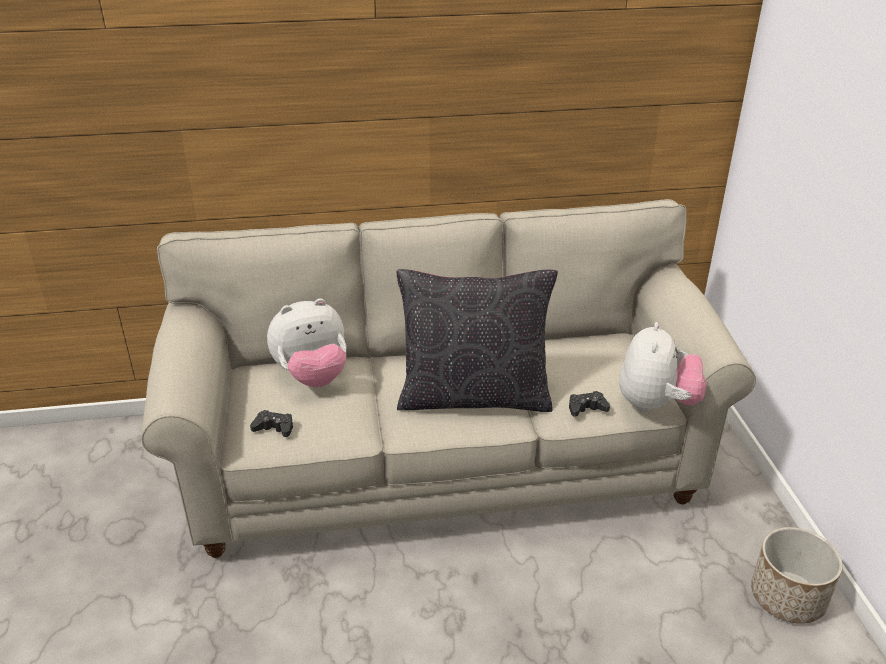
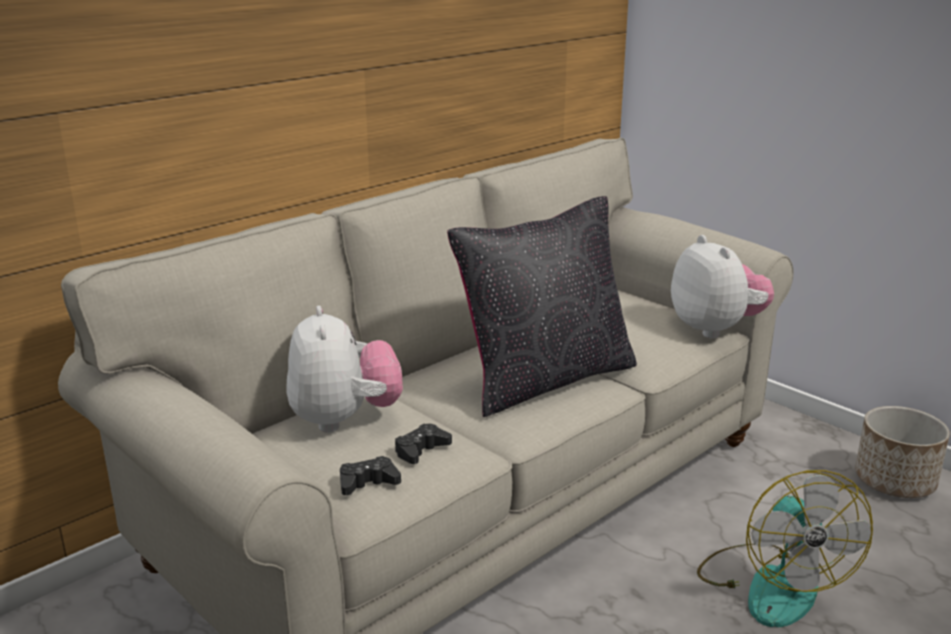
camera: 35 degrees left, 10 degrees down
plush toy [267,298,347,387] -> plush toy turned 45 degrees counterclockwise [286,306,403,433]
black game controller [569,391,610,417] -> black game controller moved to [395,424,452,464]
none -> fan [697,470,873,627]

